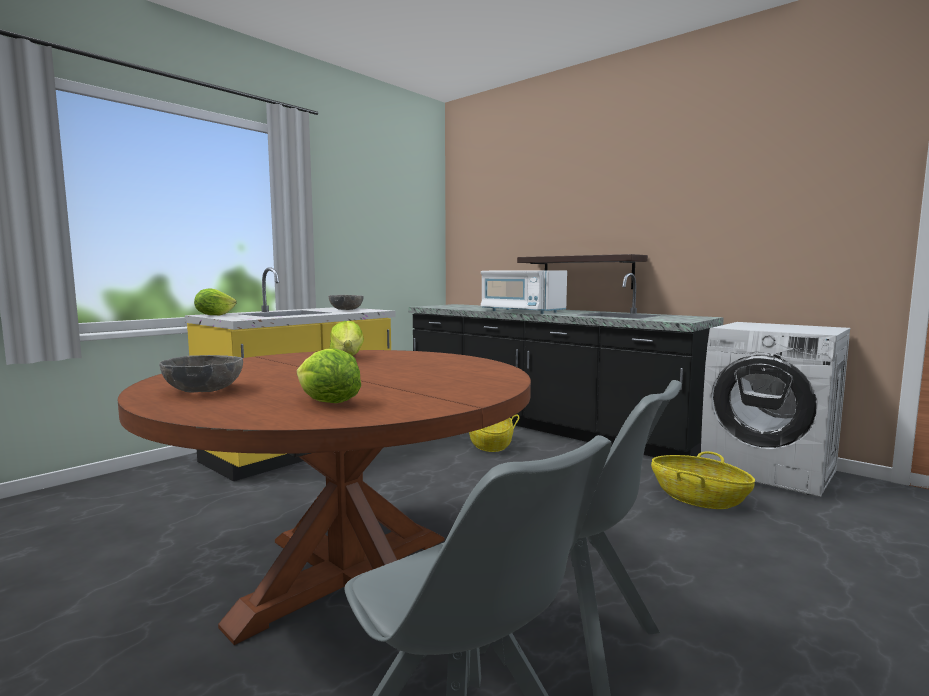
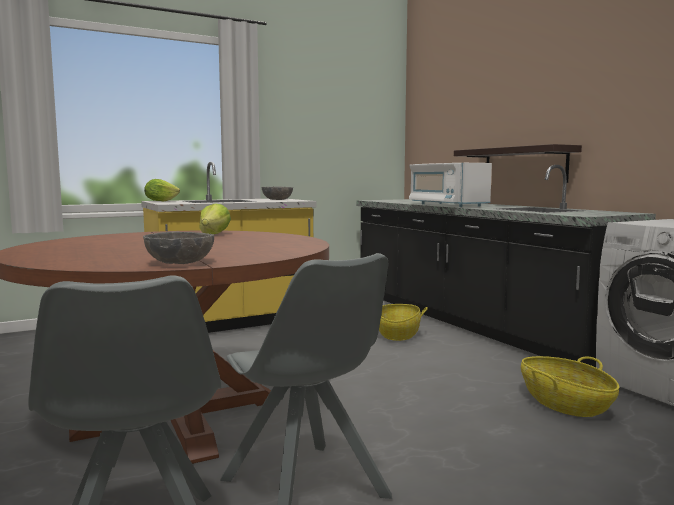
camera: 20 degrees right, 0 degrees up
grey bowl [159,355,243,393] -> grey bowl moved to [143,232,214,264]
lettuce [297,348,361,403] -> none

